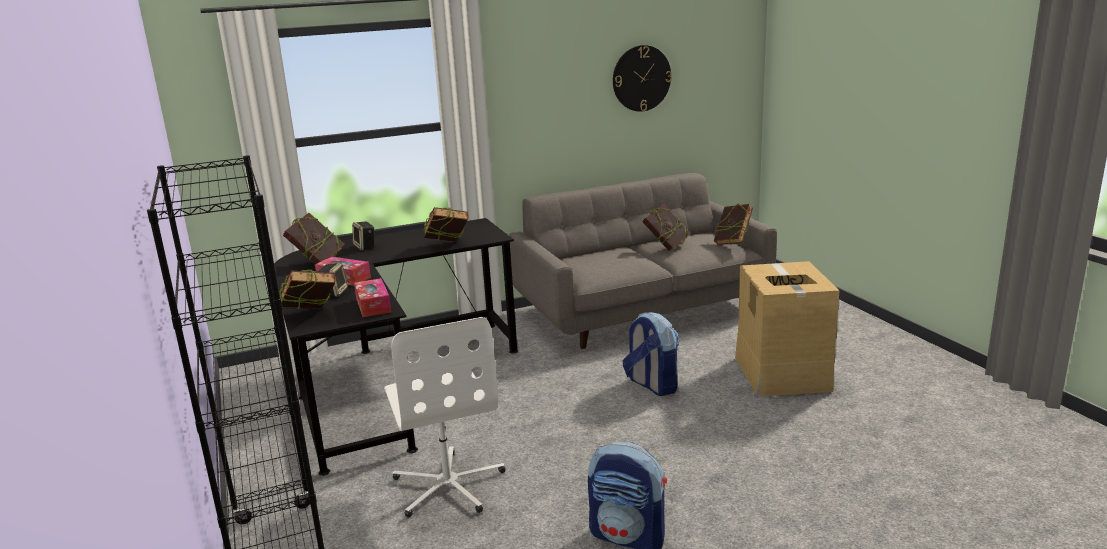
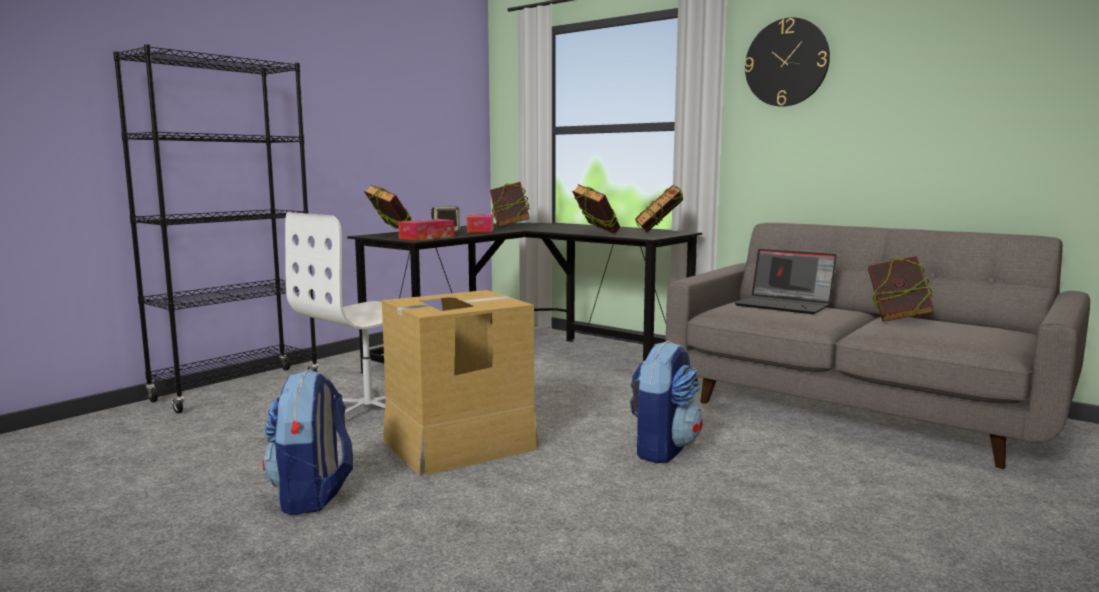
camera: 60 degrees right, 10 degrees down
speaker [352,221,375,250] -> none
wall clock [613,45,672,112] -> wall clock moved to [744,17,830,107]
book [714,203,753,245] -> book moved to [635,185,683,233]
cardboard box [735,261,840,397] -> cardboard box moved to [382,290,538,476]
none -> laptop [735,249,837,314]

